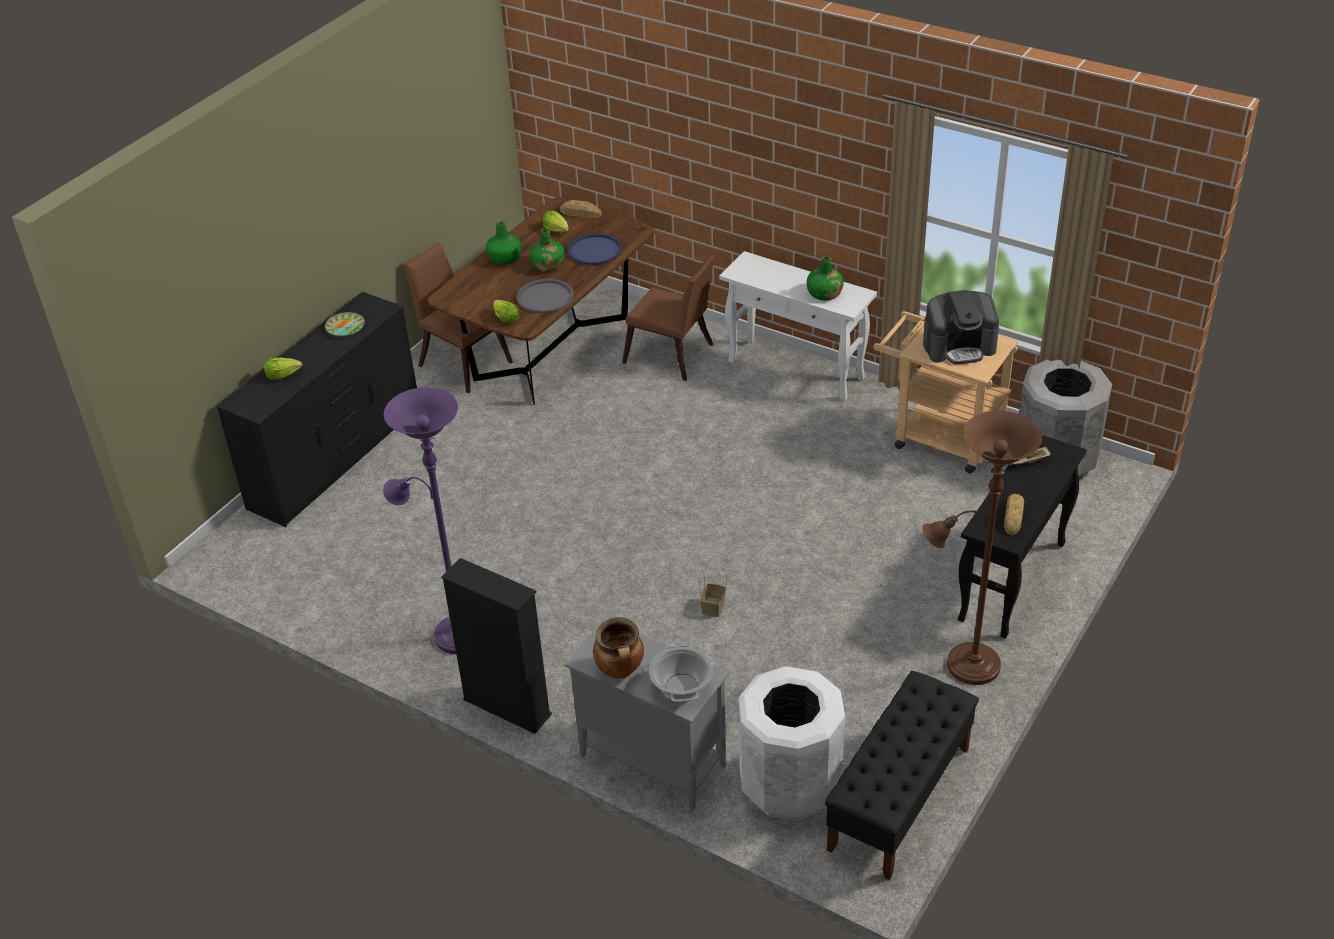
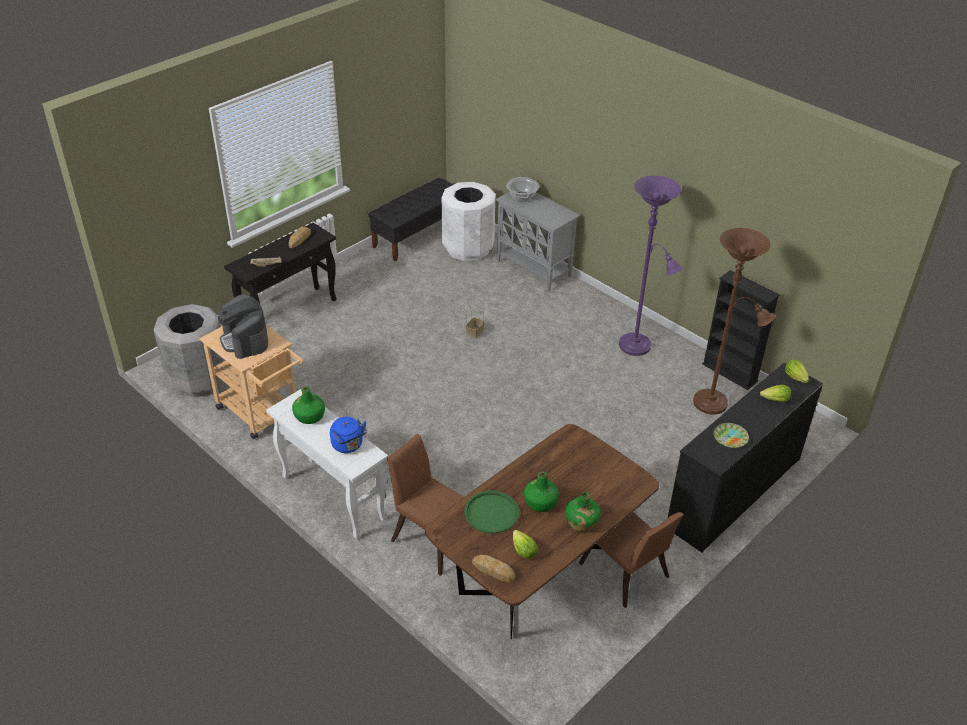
camera: 170 degrees left, 0 degrees up
black bookcase [441,558,552,734] -> black bookcase moved to [702,270,780,390]
lettuce [494,300,519,324] -> lettuce moved to [785,359,809,383]
grey tray [517,279,574,313] -> none
blue tray [567,233,622,265] -> green tray [464,491,519,533]
cooking pot [593,617,644,679] -> none
coffee machine [923,290,999,364] -> coffee machine turned 120 degrees counterclockwise [218,294,268,359]
brown floor lamp [923,411,1042,685] -> brown floor lamp moved to [693,228,775,415]
none -> blue kettle [330,417,367,453]

